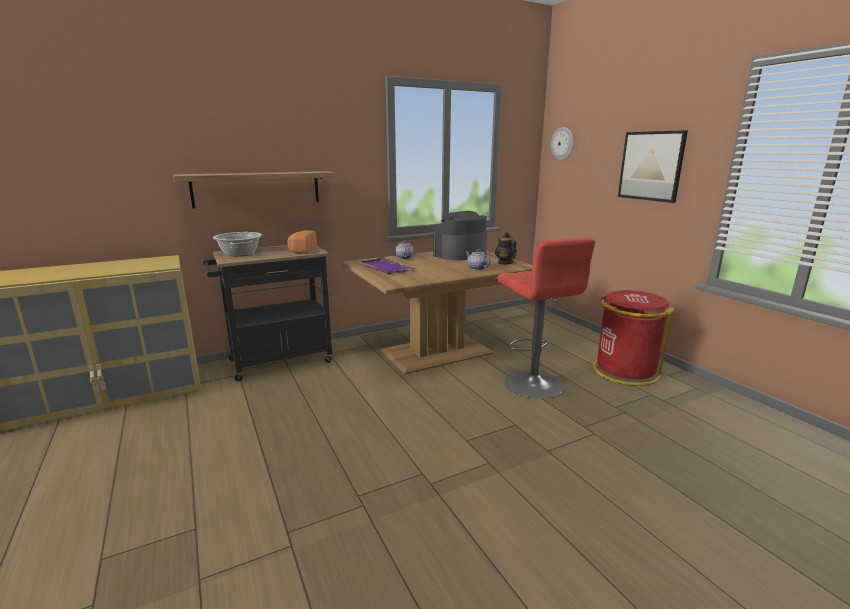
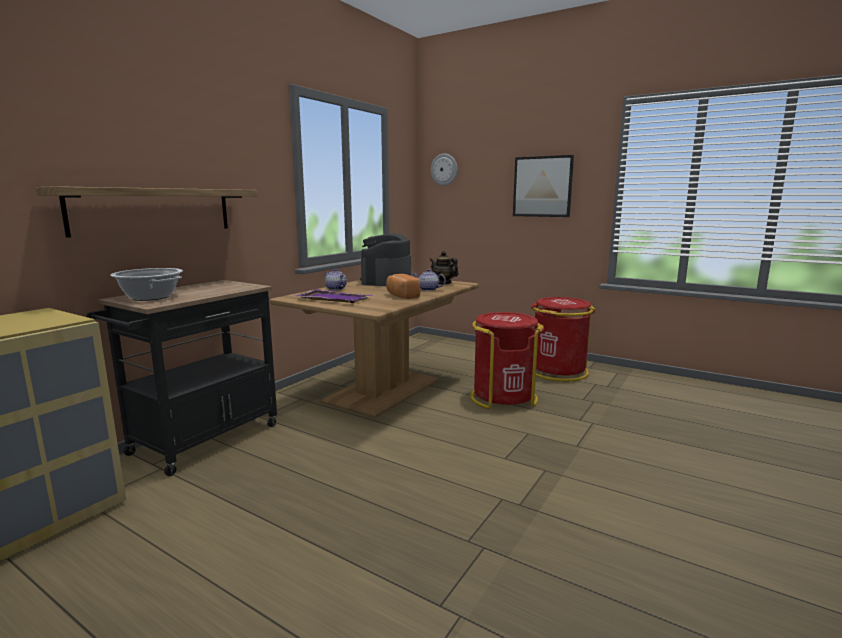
camera: 30 degrees left, 5 degrees down
bread [288,230,317,253] -> bread moved to [386,274,420,299]
red stool [497,237,595,399] -> red trash can [470,312,544,409]

